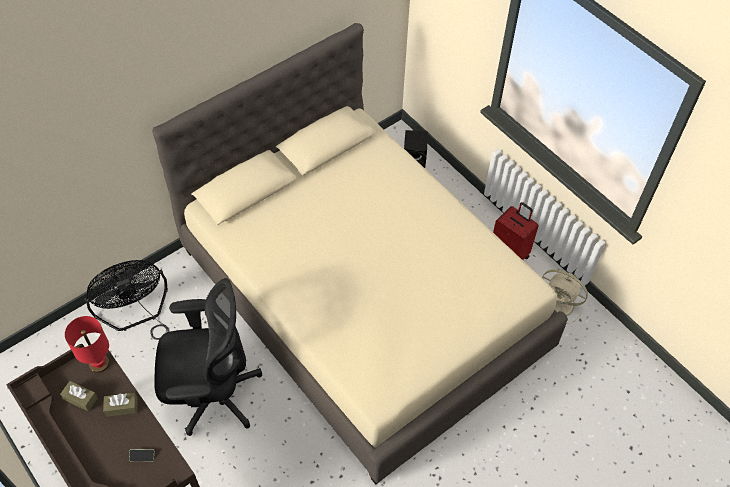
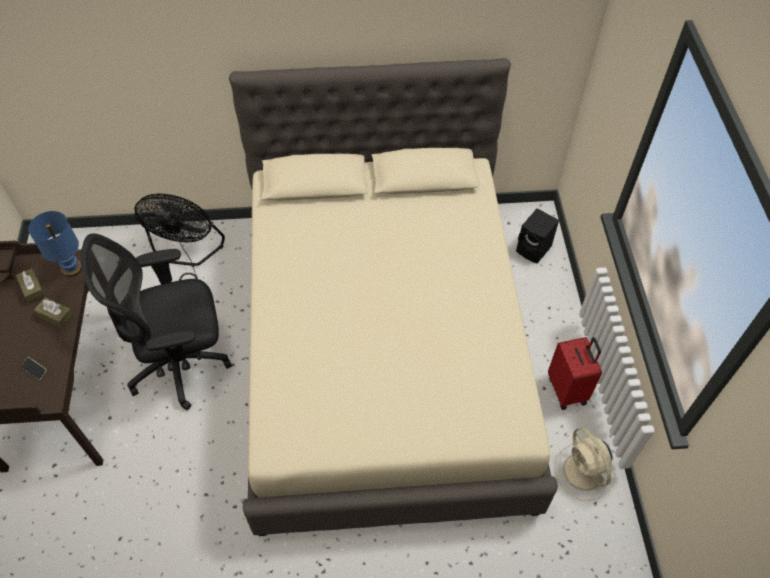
camera: 35 degrees right, 0 degrees up
red table lamp [65,316,109,373] -> blue table lamp [28,211,82,277]
black office chair [154,278,262,436] -> black office chair turned 135 degrees clockwise [81,234,232,410]

